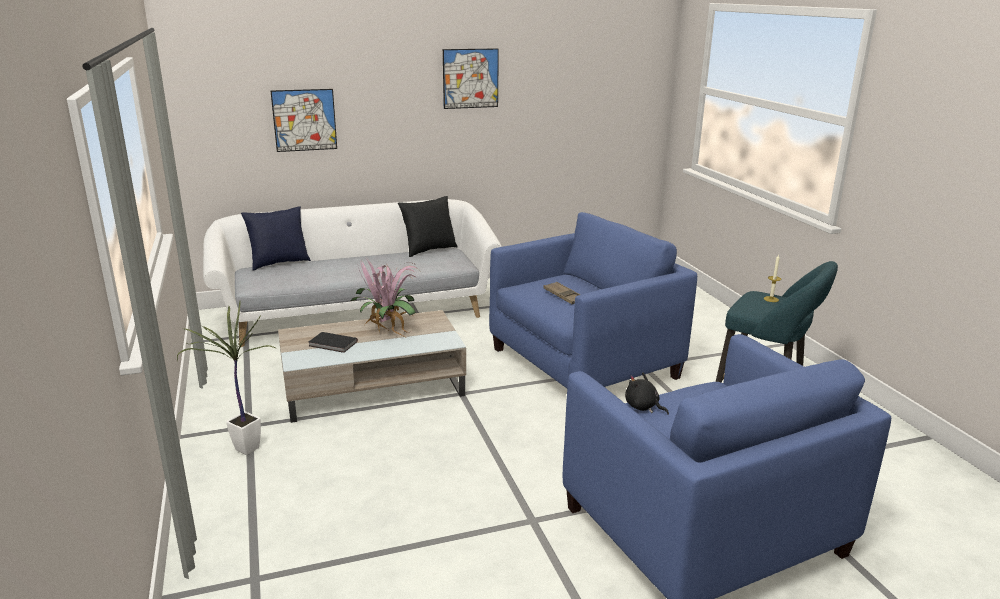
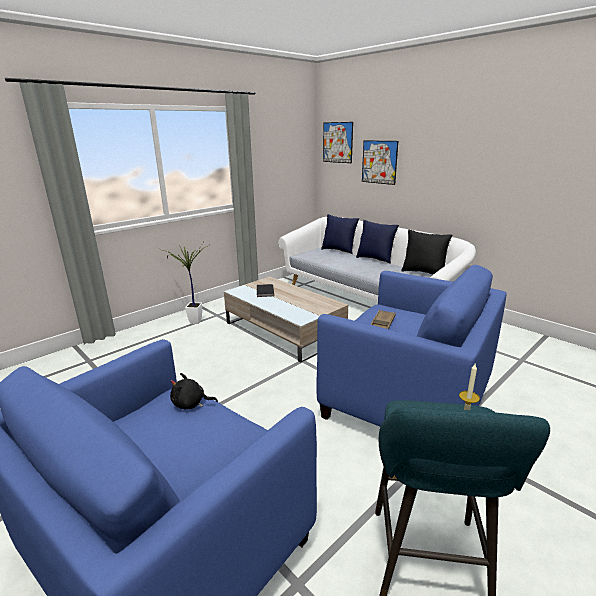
camera: 65 degrees right, 0 degrees up
potted plant [351,259,419,337] -> none
picture [443,48,499,109] -> picture moved to [323,122,353,163]
black plush toy [625,373,669,415] -> black plush toy turned 105 degrees counterclockwise [170,373,218,409]
none -> blue pillow [356,220,399,264]

